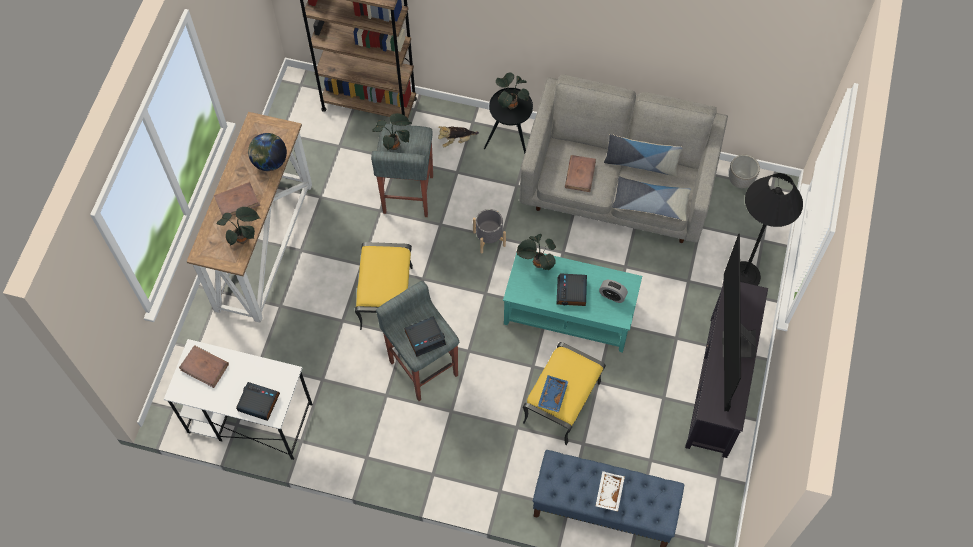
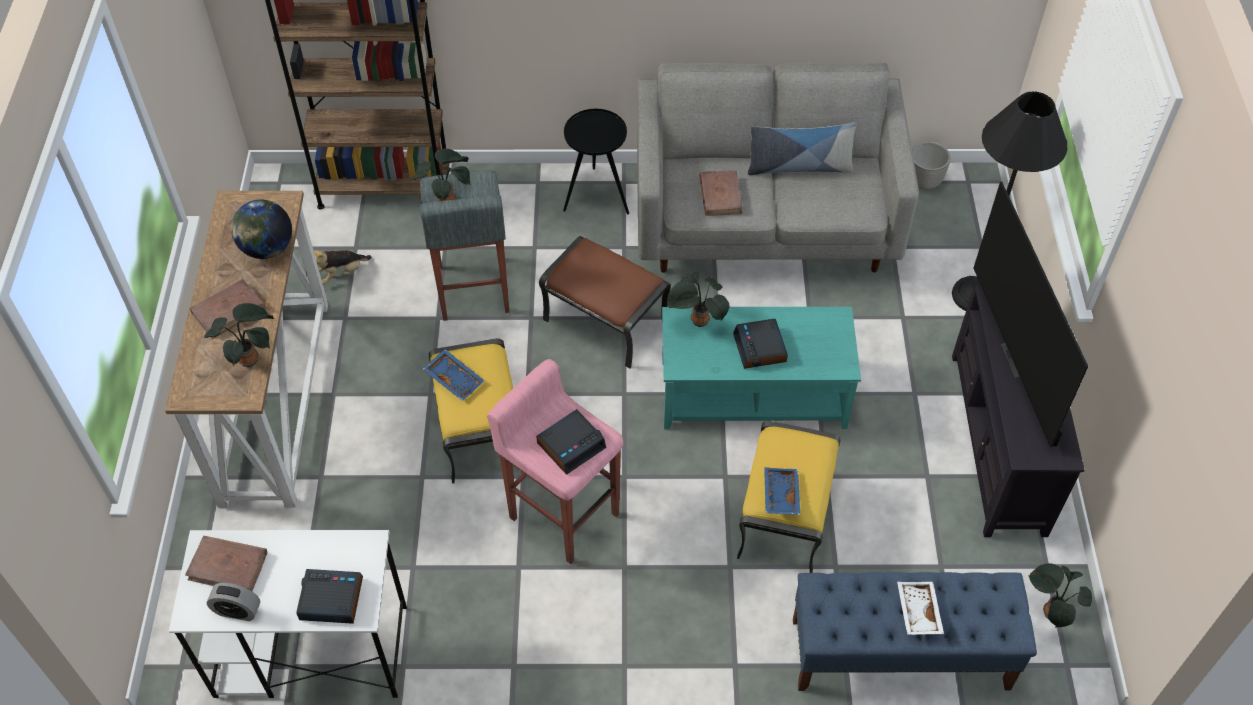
camera: 15 degrees left, 10 degrees down
grey stool [376,281,459,401] -> pink stool [487,359,624,564]
plush toy [438,126,479,147] -> plush toy moved to [314,250,372,285]
grey planter [473,209,506,253] -> brown ottoman [539,236,671,369]
potted plant [496,72,529,109] -> potted plant moved to [1029,563,1092,628]
alarm clock [599,280,628,303] -> alarm clock moved to [207,583,260,621]
pillow [612,176,691,221] -> none
none -> blue tray [423,349,485,402]

